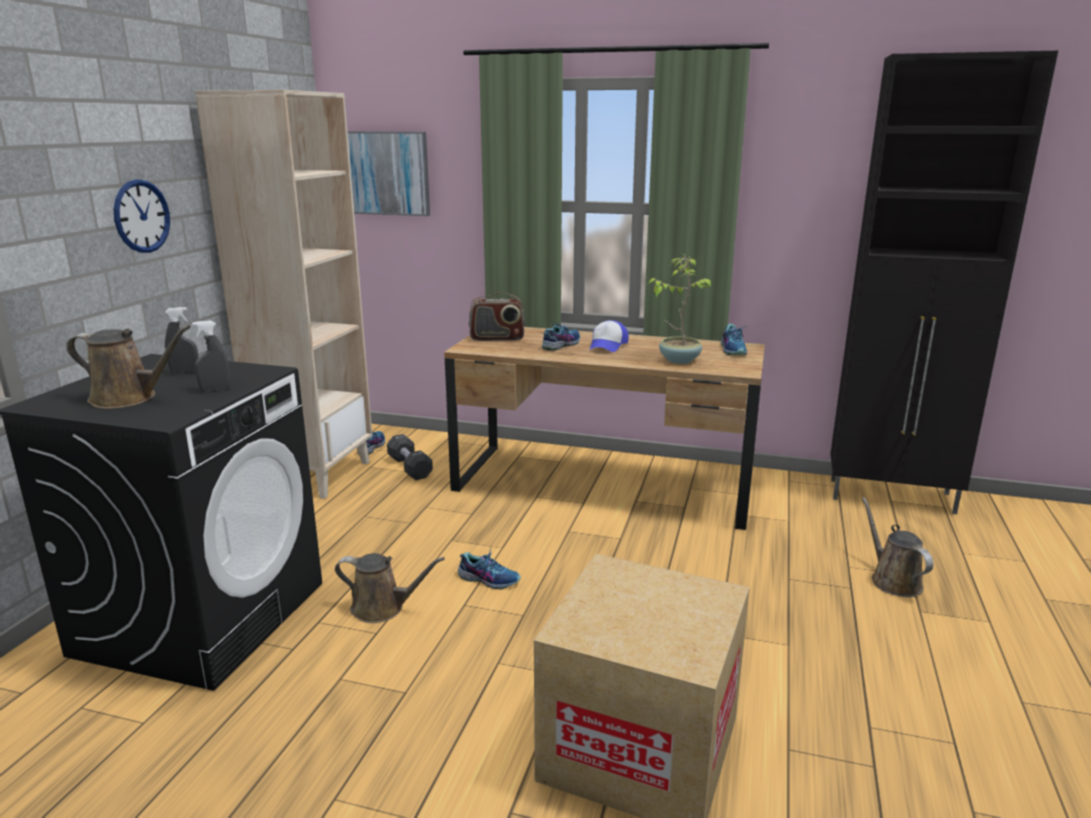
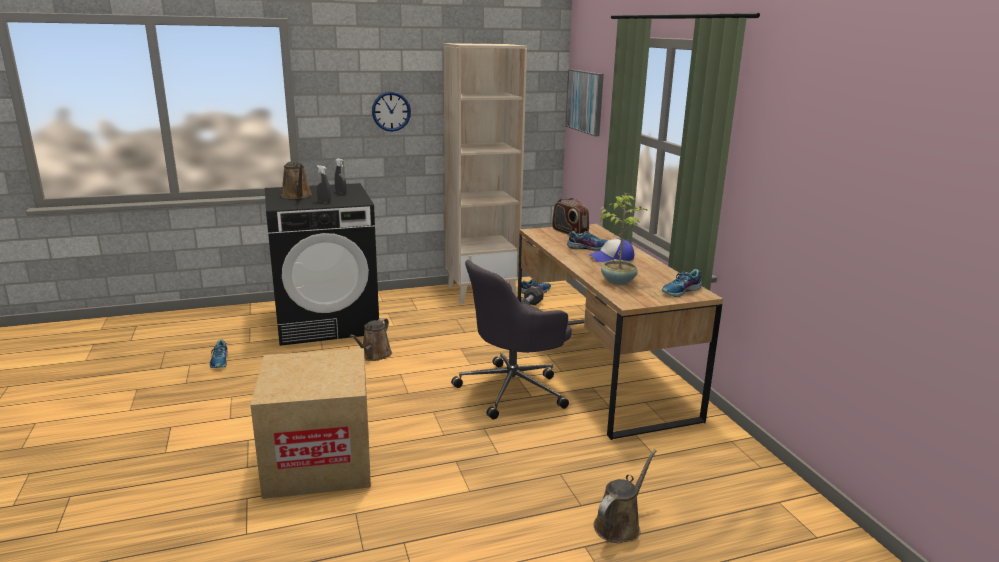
camera: 55 degrees right, 0 degrees up
brown watering can [335,553,445,623] -> brown watering can turned 45 degrees clockwise [350,318,392,361]
shoe [458,549,521,590] -> shoe moved to [209,339,229,368]
black cabinet [831,51,1058,514] -> none
none -> grey office chair [451,260,572,420]

